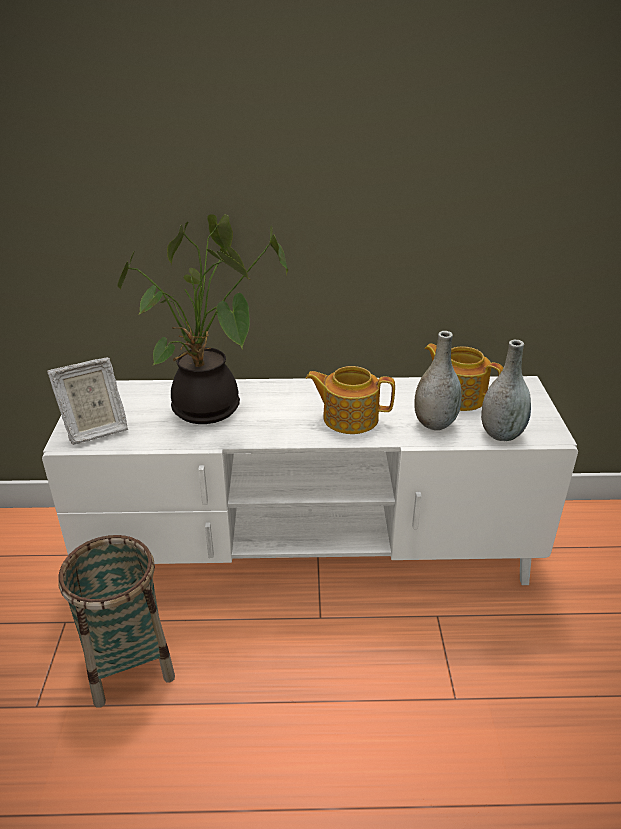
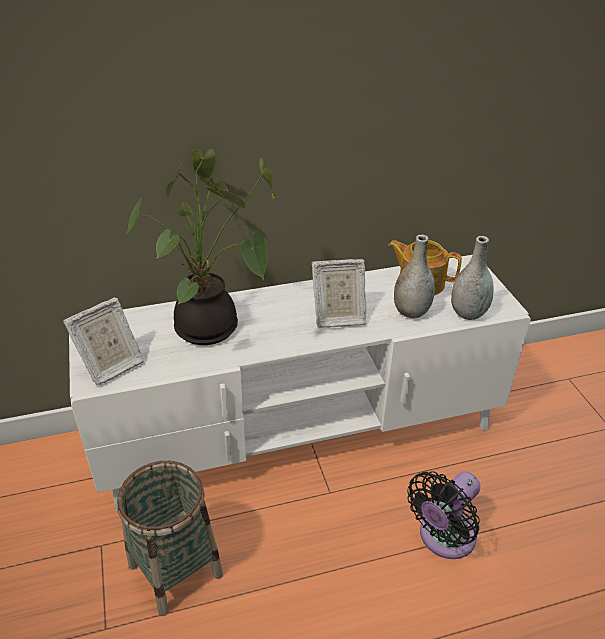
camera: 15 degrees left, 5 degrees up
teapot [306,366,395,434] -> picture frame [312,259,366,328]
none -> black fan [407,471,480,559]

